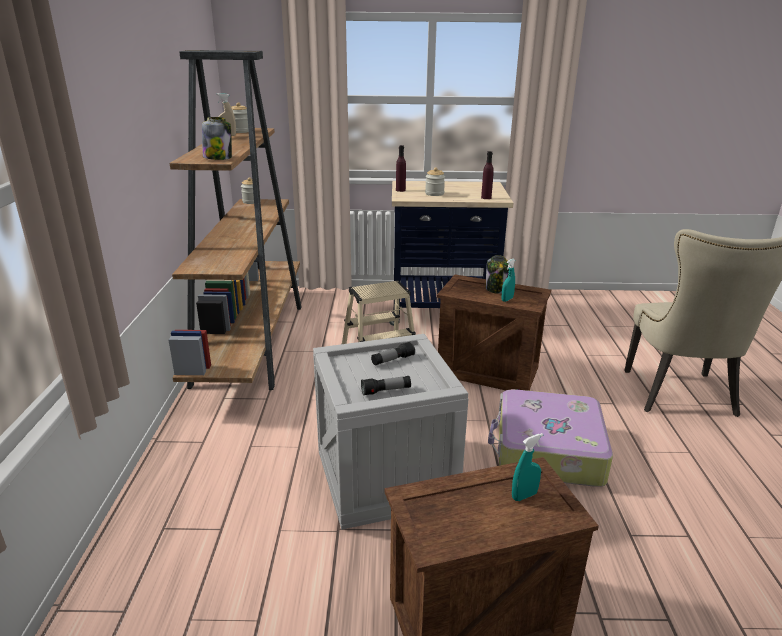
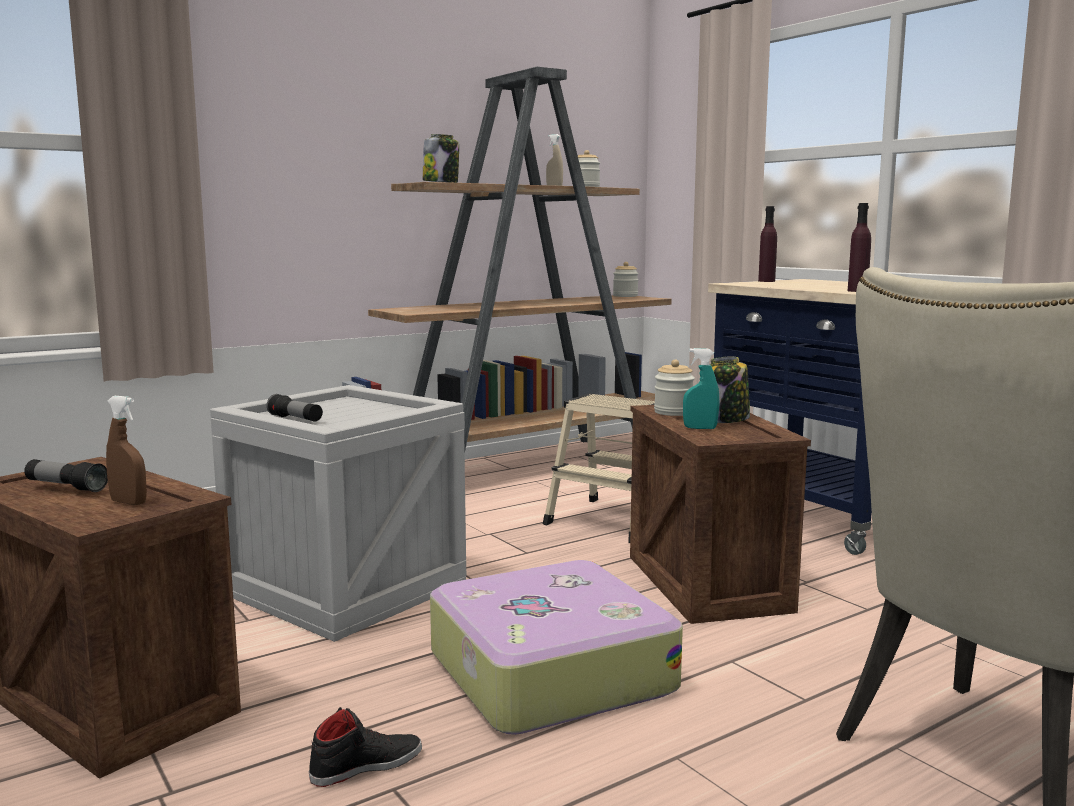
camera: 55 degrees right, 15 degrees down
flashlight [371,341,415,365] -> flashlight moved to [24,459,108,492]
jar [425,168,445,196] -> jar moved to [654,360,695,416]
turquoise spray bottle [512,433,543,501] -> brown spray bottle [106,396,147,505]
none -> black shoe [308,707,422,787]

